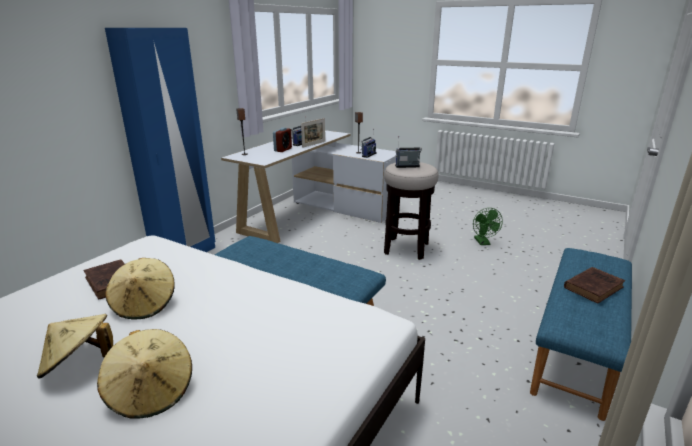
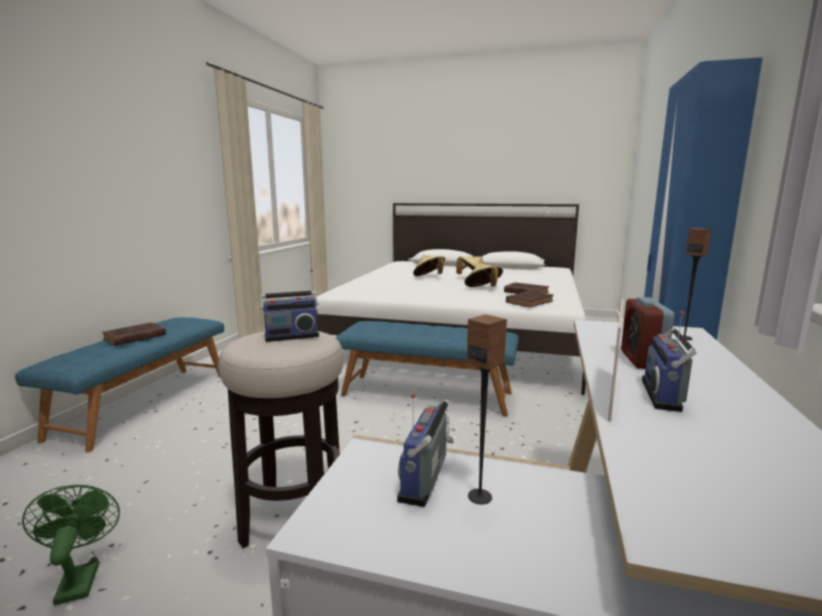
camera: 165 degrees right, 10 degrees down
none -> brown book [506,291,553,308]

